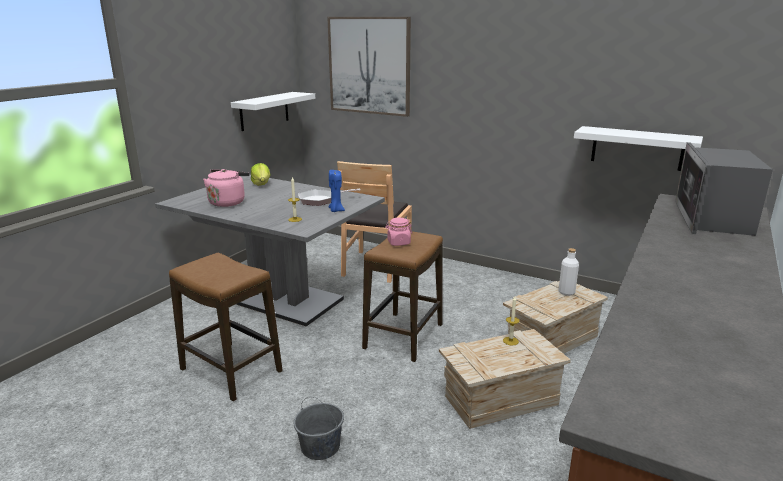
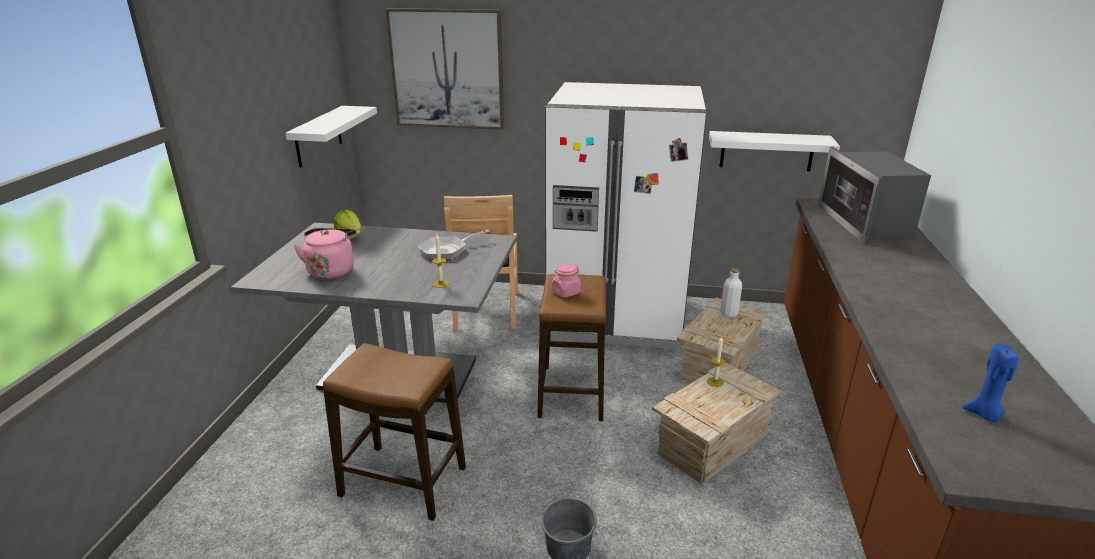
camera: 20 degrees left, 5 degrees up
blue candle [329,170,345,212] -> blue candle moved to [963,343,1019,422]
none -> white fridge [545,82,707,350]

